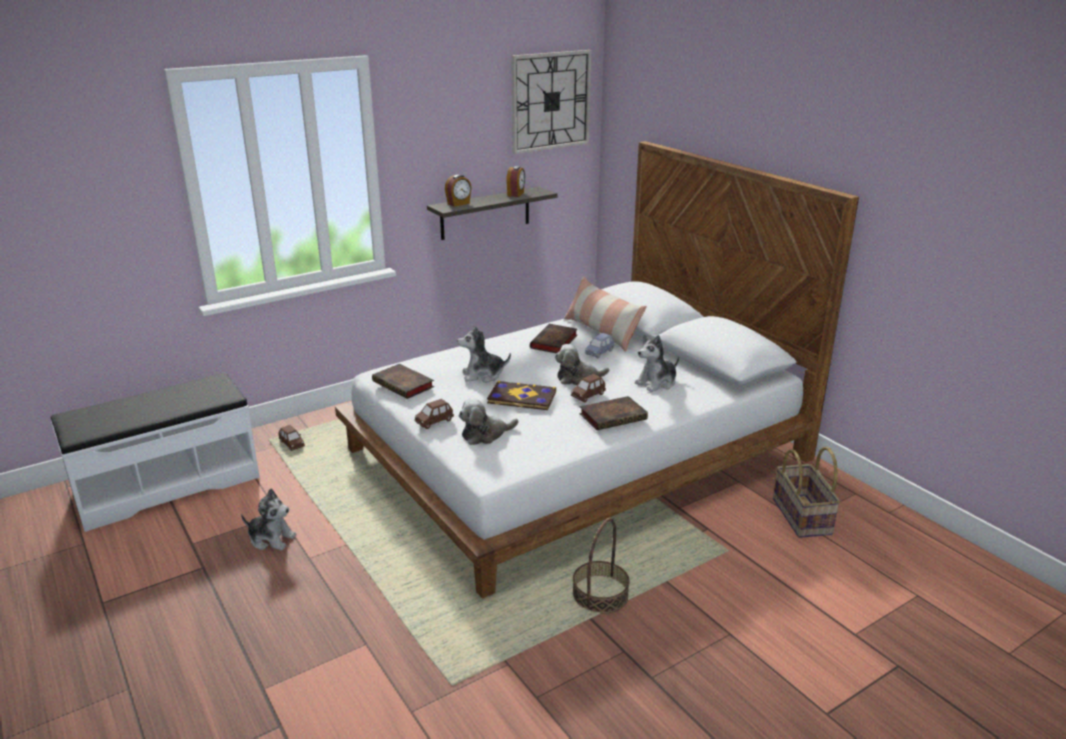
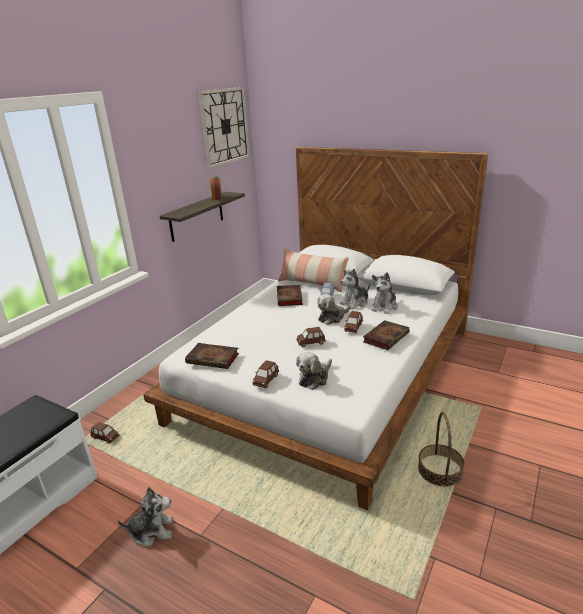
camera: 25 degrees left, 0 degrees up
alarm clock [445,175,472,207] -> none
plush toy [457,326,511,383] -> plush toy moved to [340,269,370,309]
book [487,381,556,410] -> brown toy car [296,327,326,347]
basket [773,447,841,538] -> none

